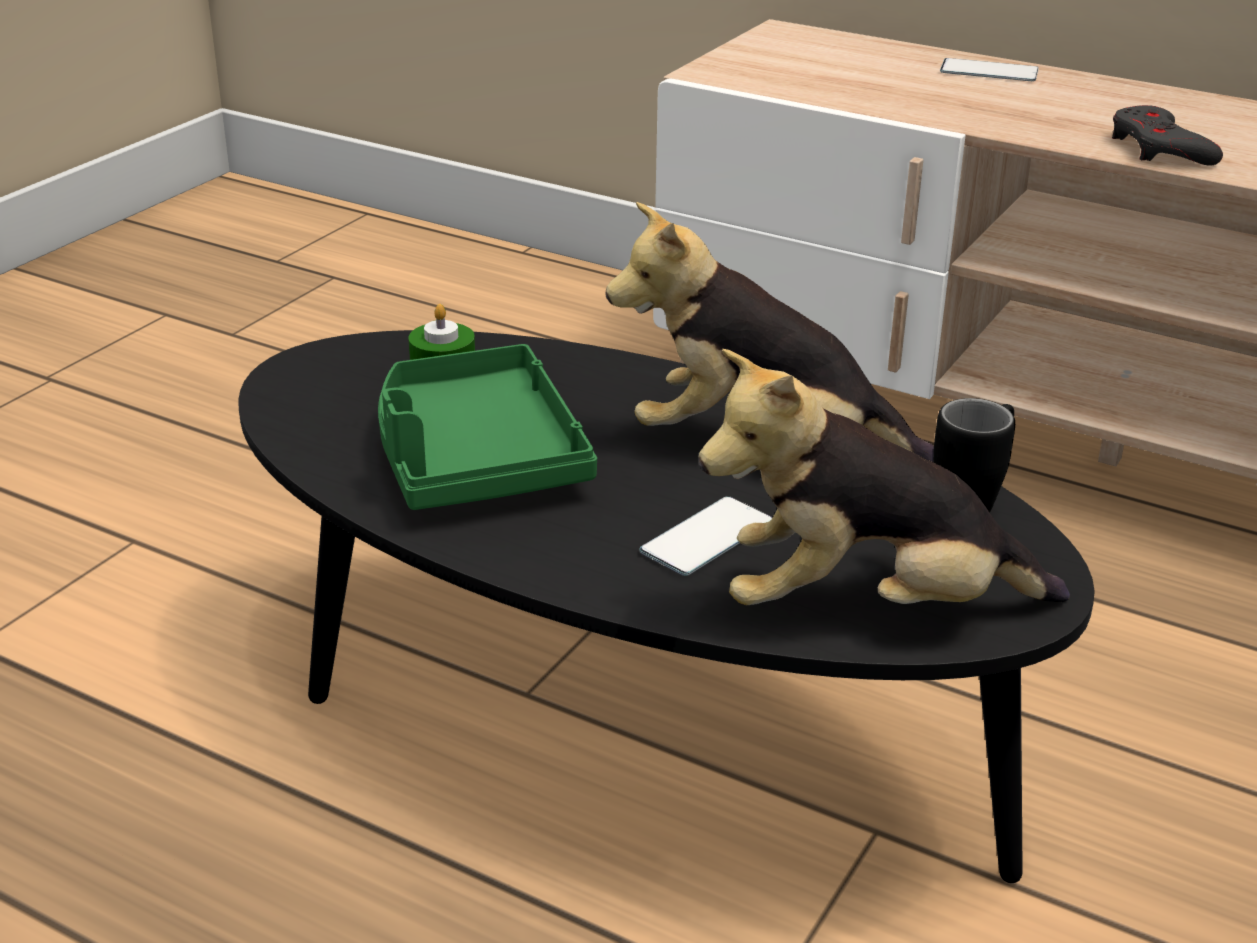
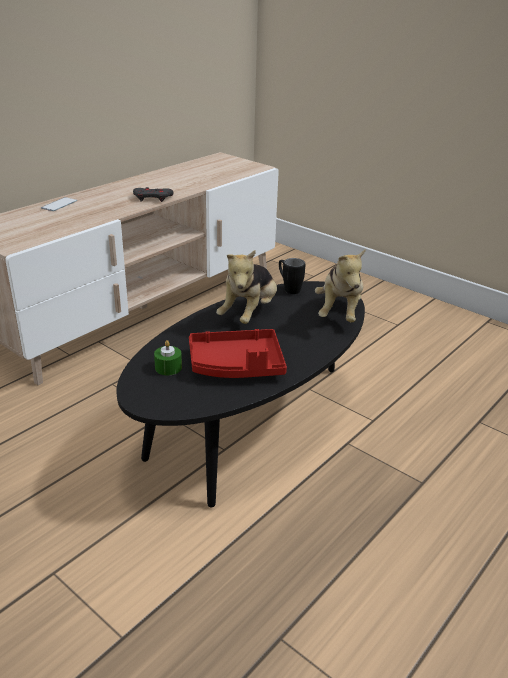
camera: 80 degrees left, 0 degrees up
green tray [378,344,597,510] -> red tray [189,329,287,378]
phone [639,496,773,576] -> none

